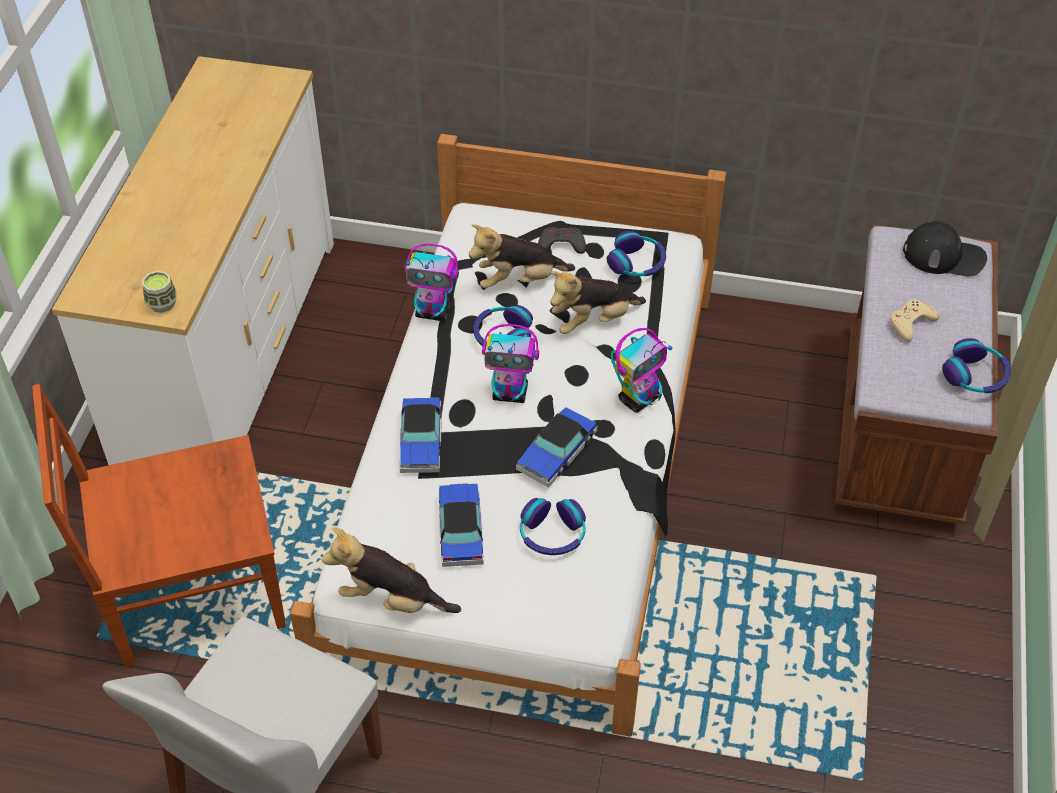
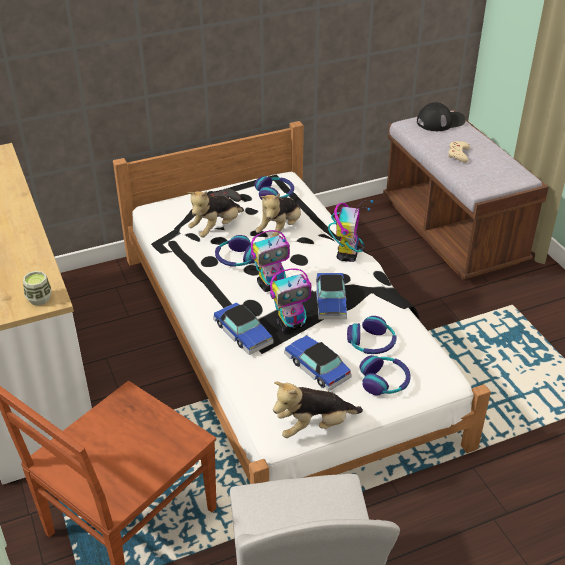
camera: 35 degrees left, 10 degrees down
toy robot [405,244,459,321] -> toy robot moved to [270,268,312,333]
headphones [942,338,1011,393] -> headphones moved to [359,355,411,395]

